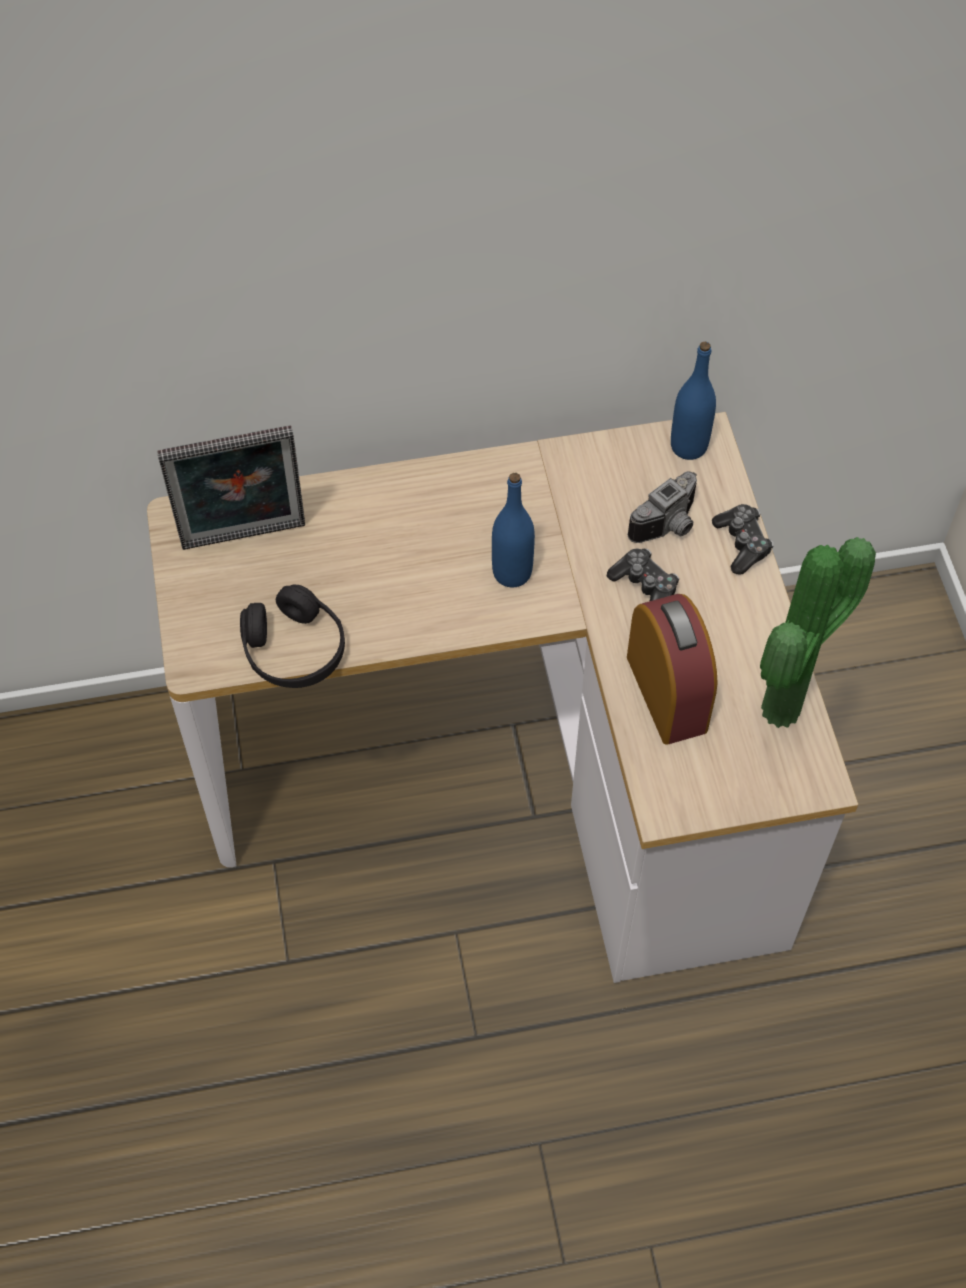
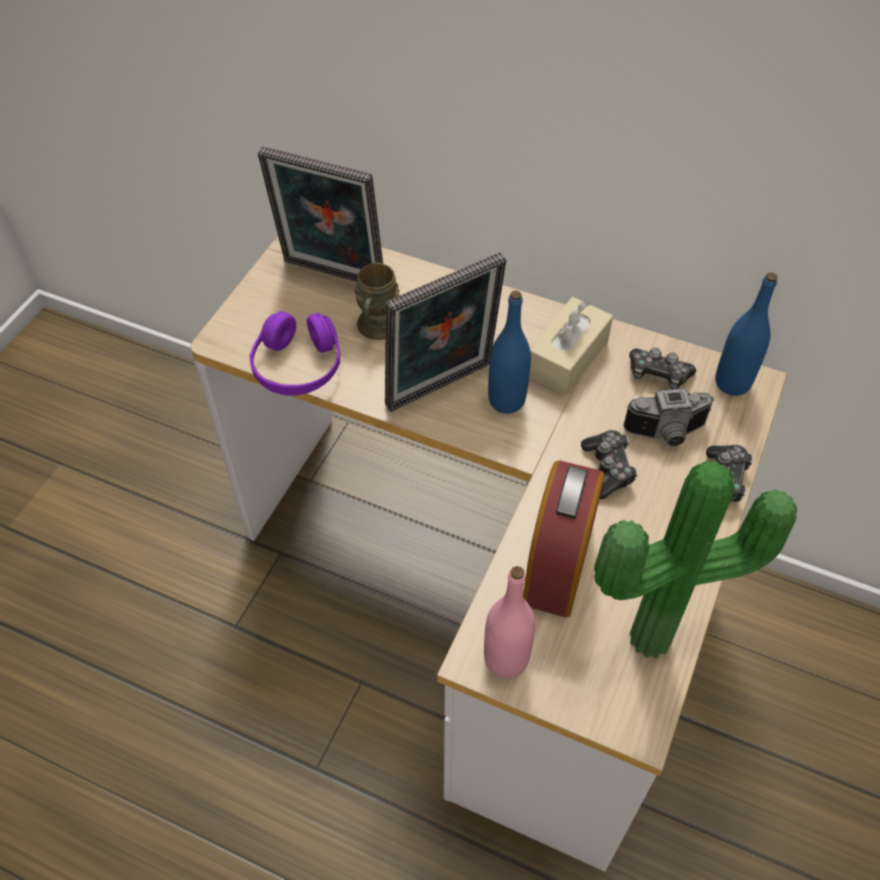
camera: 35 degrees right, 5 degrees down
black headphones [240,585,345,688] -> purple headphones [249,311,340,396]
none -> brown mug [355,263,400,340]
none -> picture frame [385,252,506,412]
none -> pink bottle [484,566,535,679]
none -> beige tissue box [529,297,613,396]
none -> game controller [629,347,696,390]

